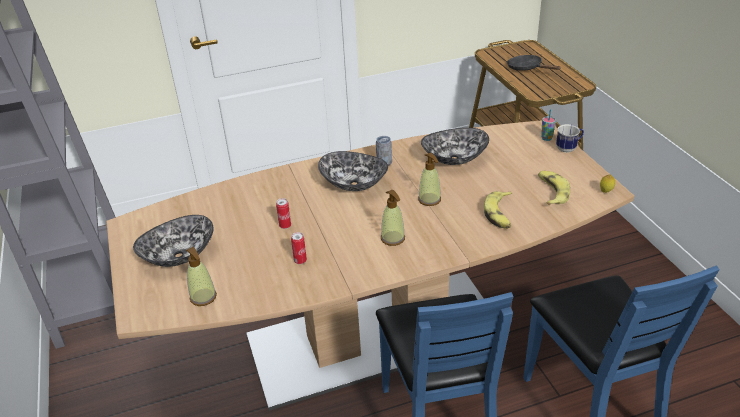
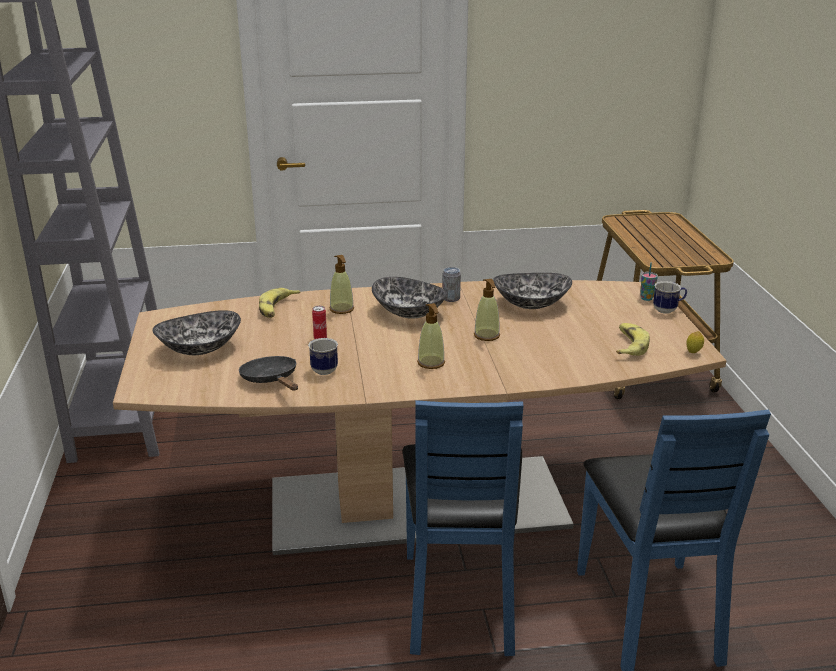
camera: 10 degrees right, 10 degrees down
soap dispenser [186,247,217,306] -> soap dispenser moved to [330,255,354,314]
can [291,232,307,264] -> mug [308,338,338,375]
banana [484,191,512,229] -> banana moved to [259,288,300,318]
black frying pan [507,55,561,71] -> black frying pan moved to [239,356,298,391]

